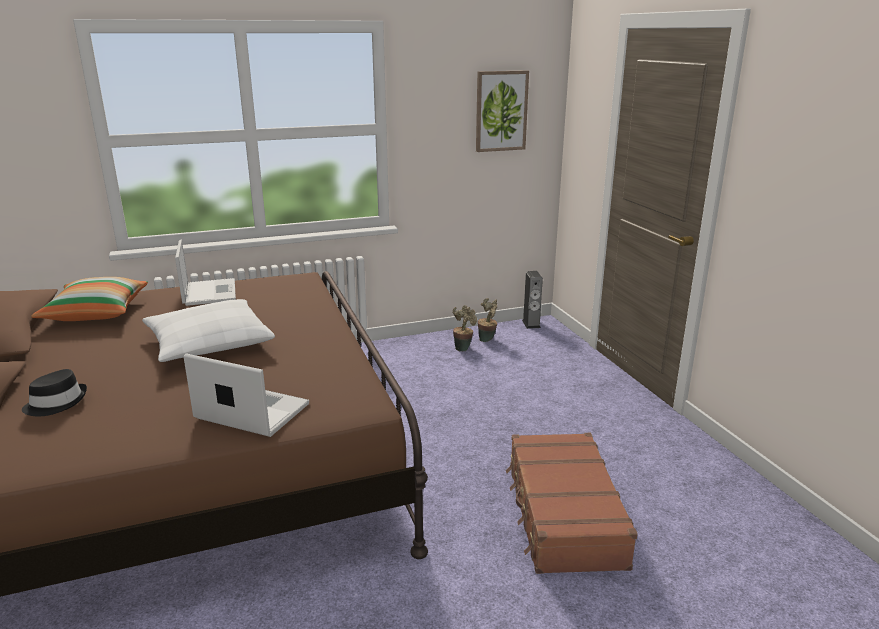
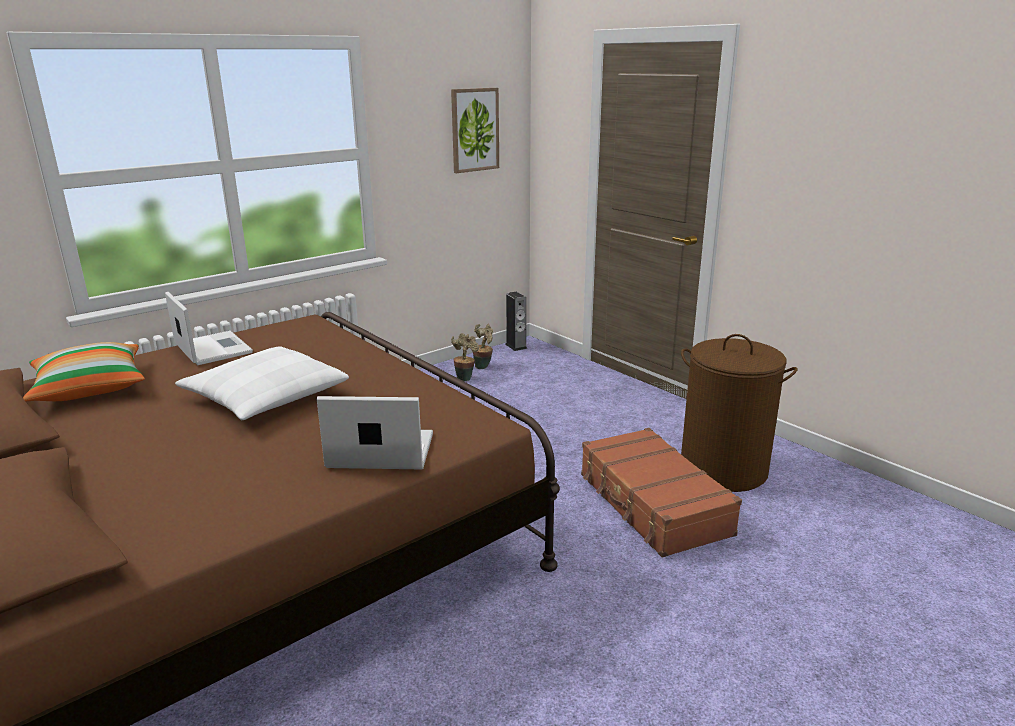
camera: 20 degrees left, 0 degrees up
black hat [22,369,87,416] -> none
none -> brown laundry basket [681,334,798,492]

